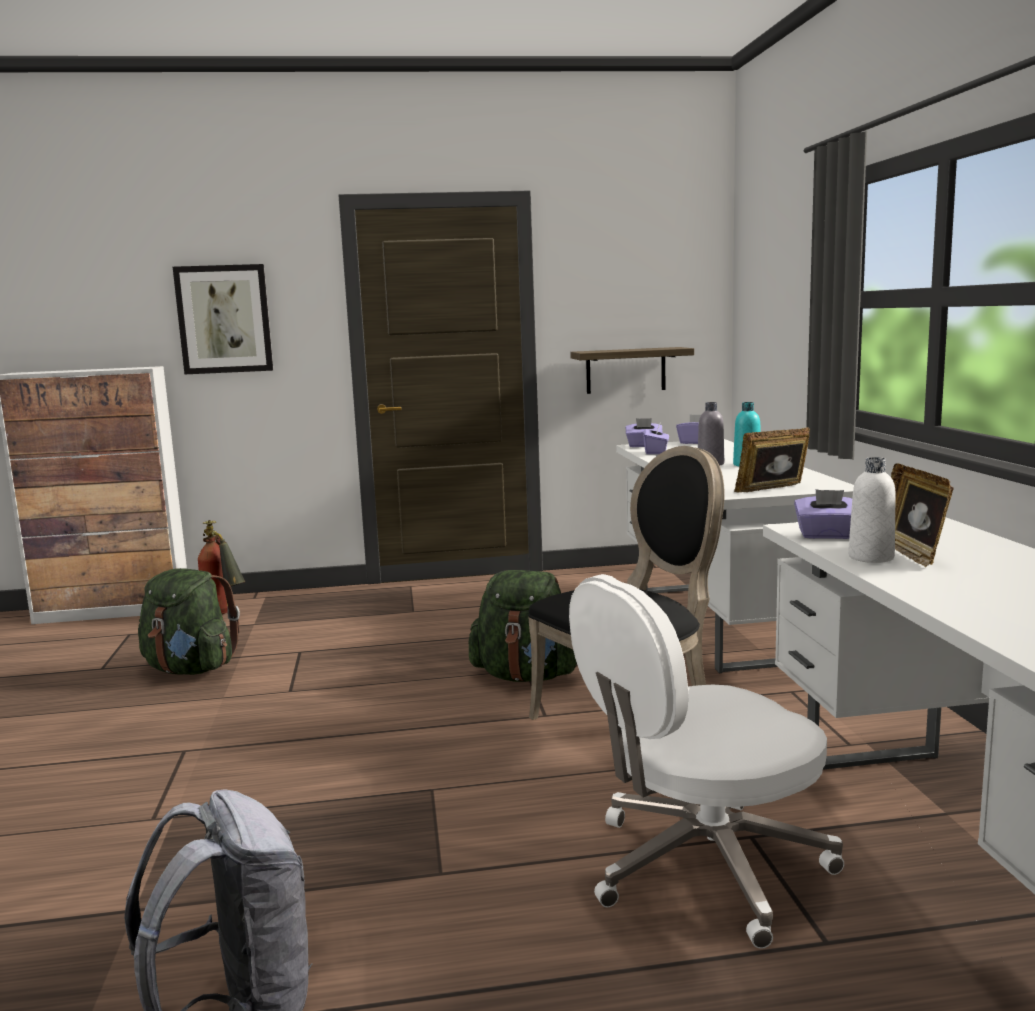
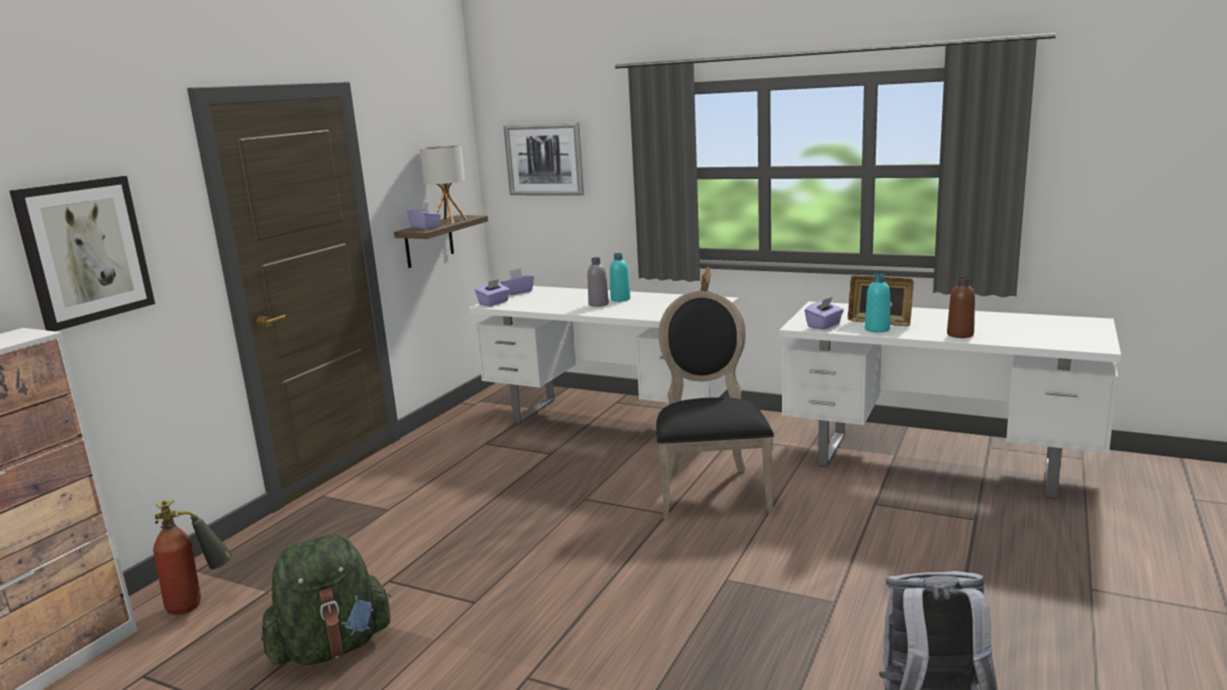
camera: 55 degrees left, 5 degrees up
green backpack [469,570,577,682] -> none
white office chair [569,574,844,949] -> none
purple tissue box [643,422,669,454] -> purple tissue box moved to [407,202,441,229]
white bottle [848,457,896,563] -> turquoise bottle [865,274,890,333]
none -> table lamp [420,145,467,223]
none -> picture [504,122,584,196]
none -> brown bottle [947,277,975,338]

